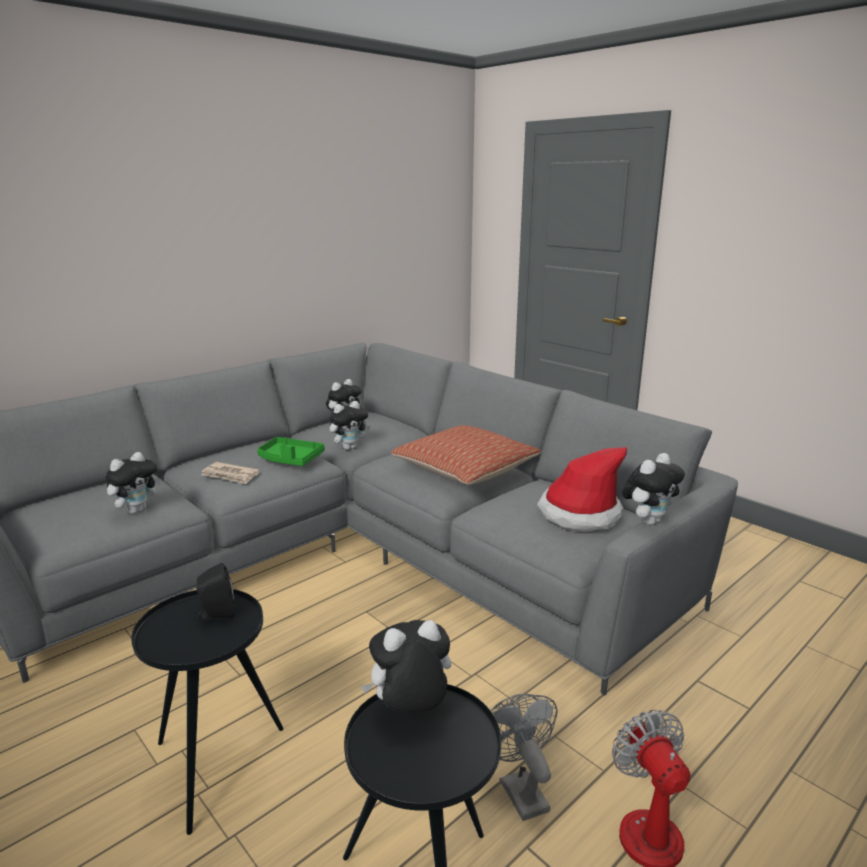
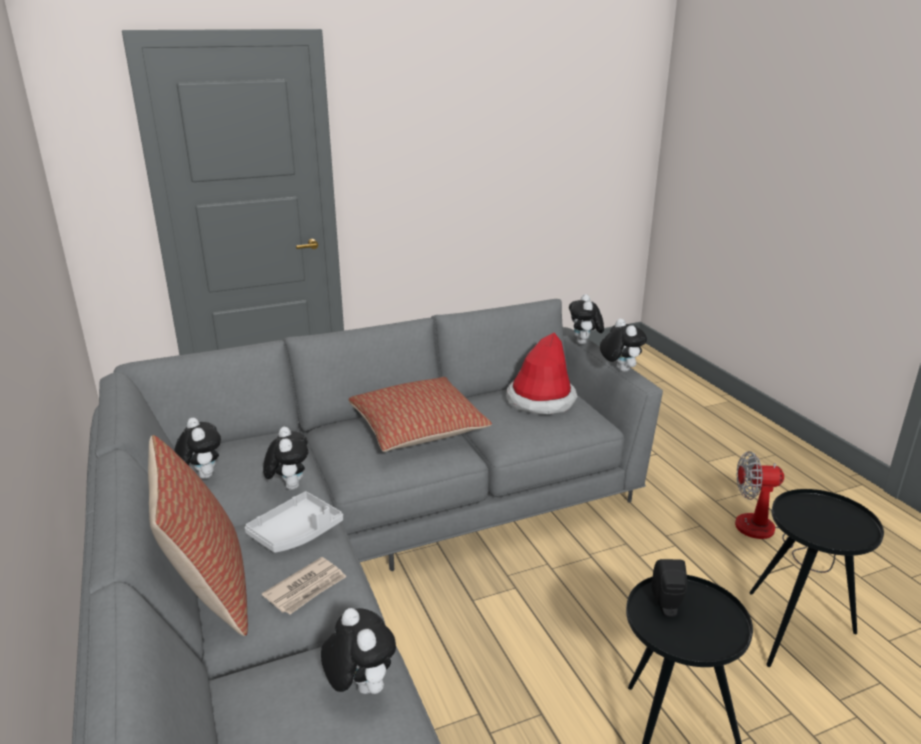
camera: 70 degrees left, 5 degrees up
green tray [257,437,325,466] -> grey tray [245,491,343,553]
plush toy [361,620,451,713] -> plush toy moved to [569,294,604,344]
grey fan [490,694,558,821] -> none
none -> pillow [148,435,248,636]

